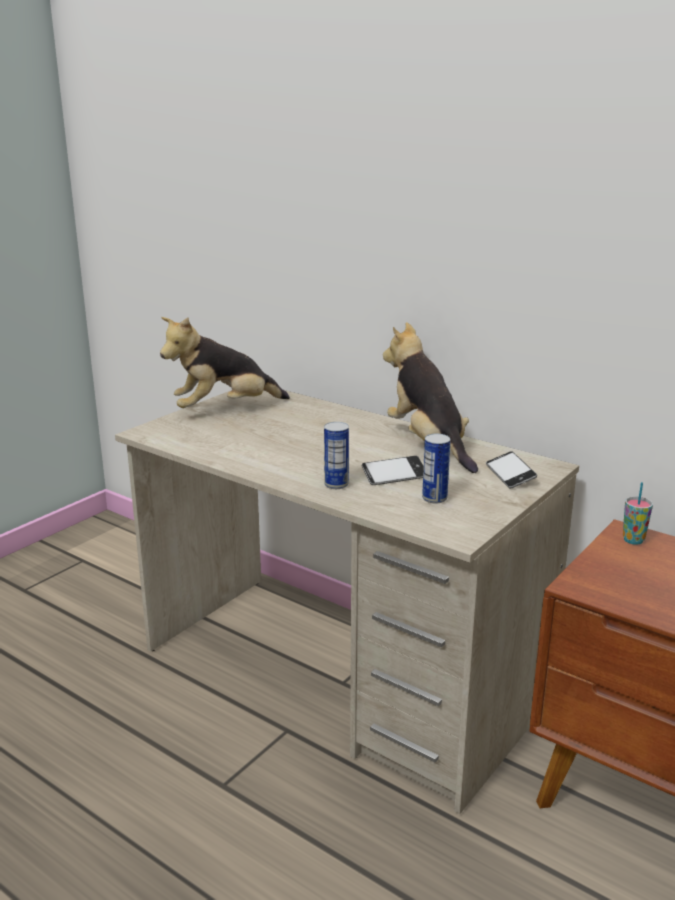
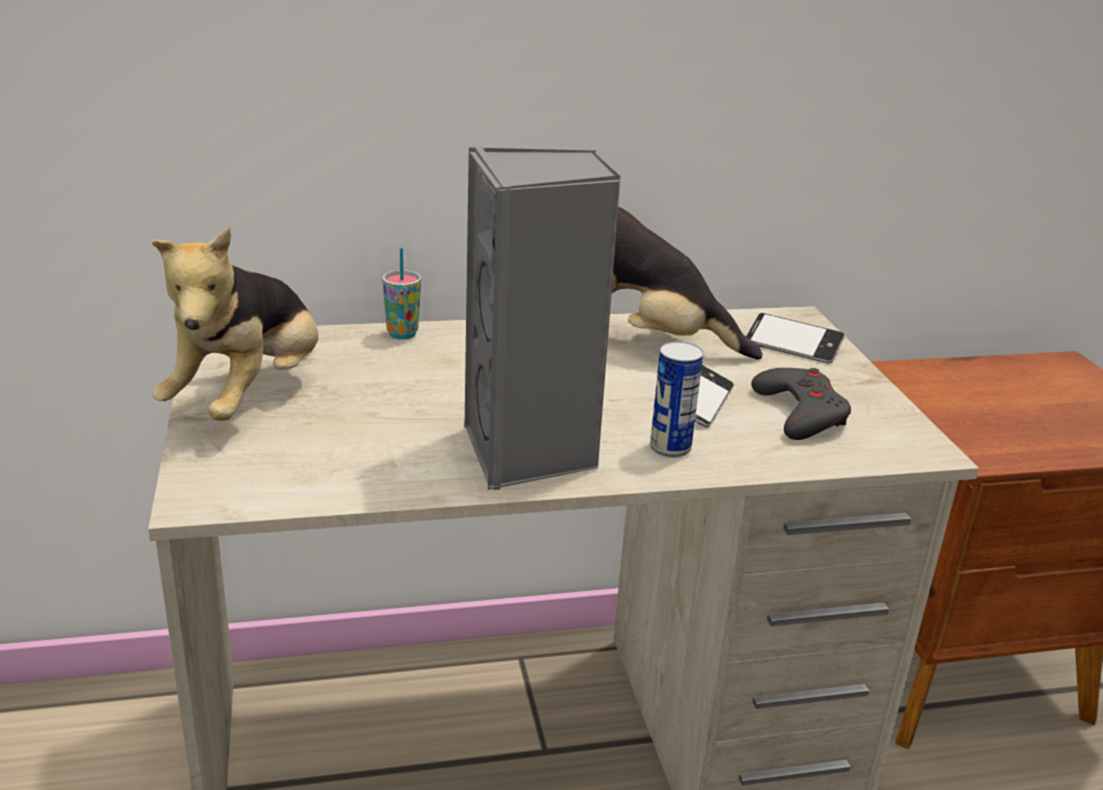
camera: 50 degrees left, 5 degrees up
can [422,434,451,503] -> grey game controller [751,368,851,440]
cup [623,482,653,545] -> cup moved to [382,248,421,340]
none -> grey speaker [464,146,622,490]

